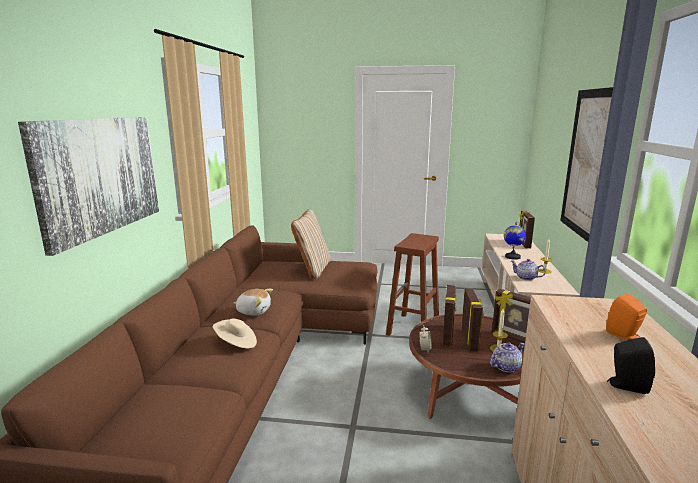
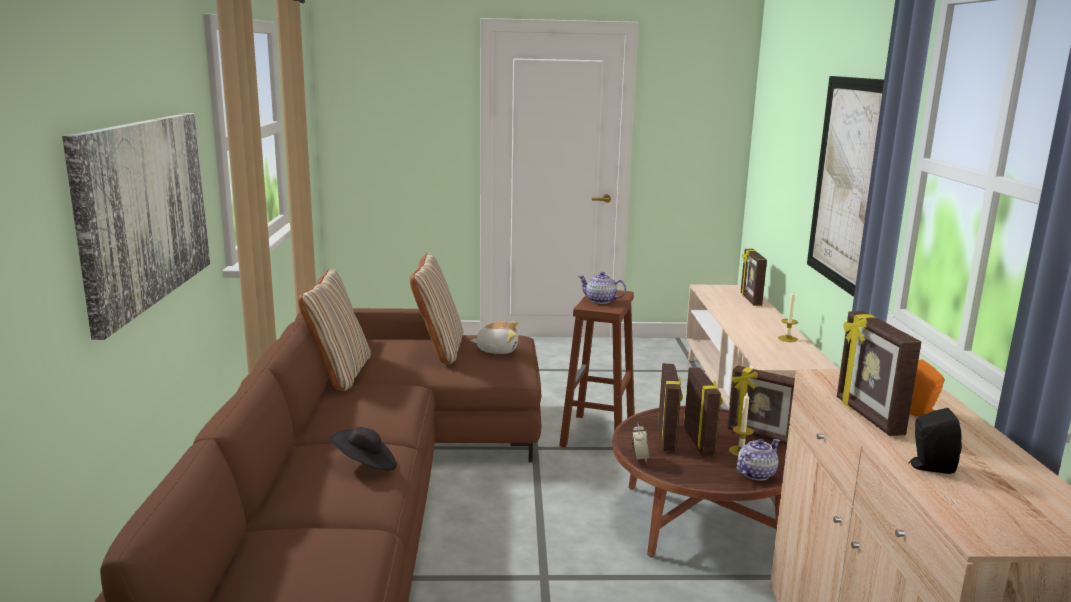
camera: 10 degrees left, 0 degrees up
beige hat [213,318,257,348] -> black hat [329,427,396,470]
plush toy [234,289,273,316] -> plush toy moved to [471,321,518,354]
globe [504,222,526,260] -> none
teapot [511,259,546,281] -> teapot moved to [578,272,626,304]
none -> beige pillow [298,269,371,392]
none -> picture frame [837,311,921,436]

